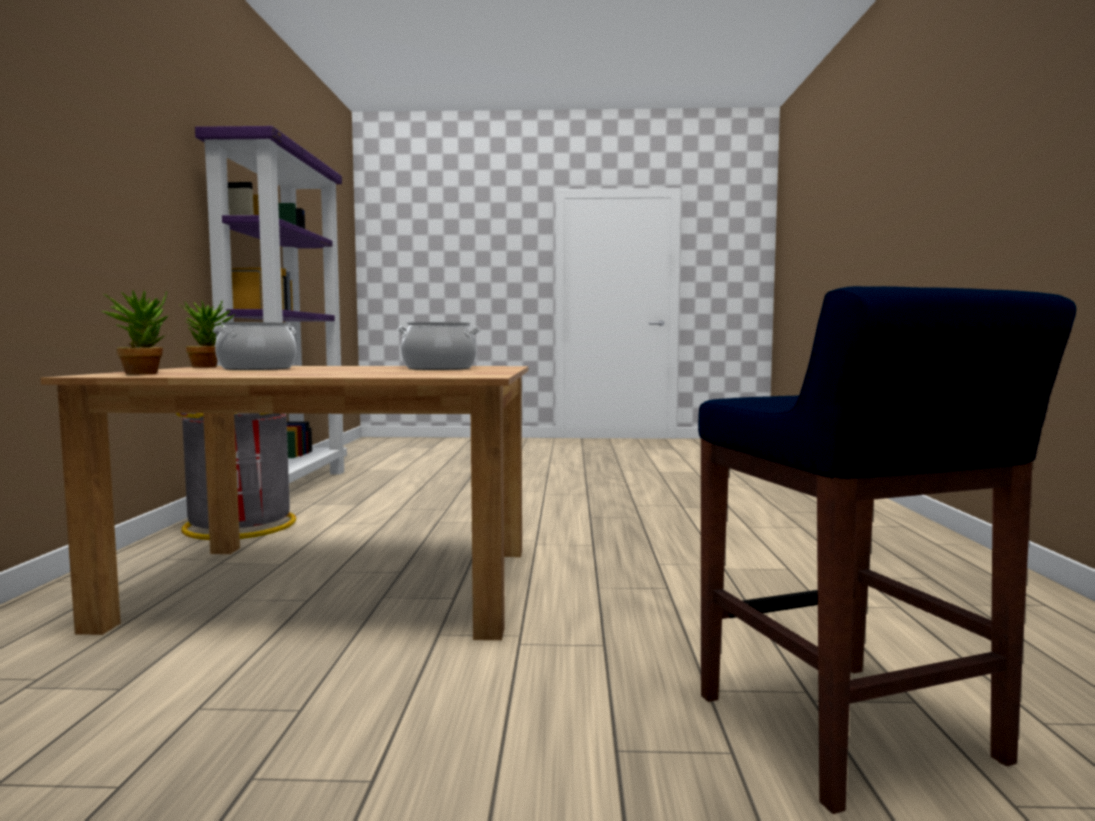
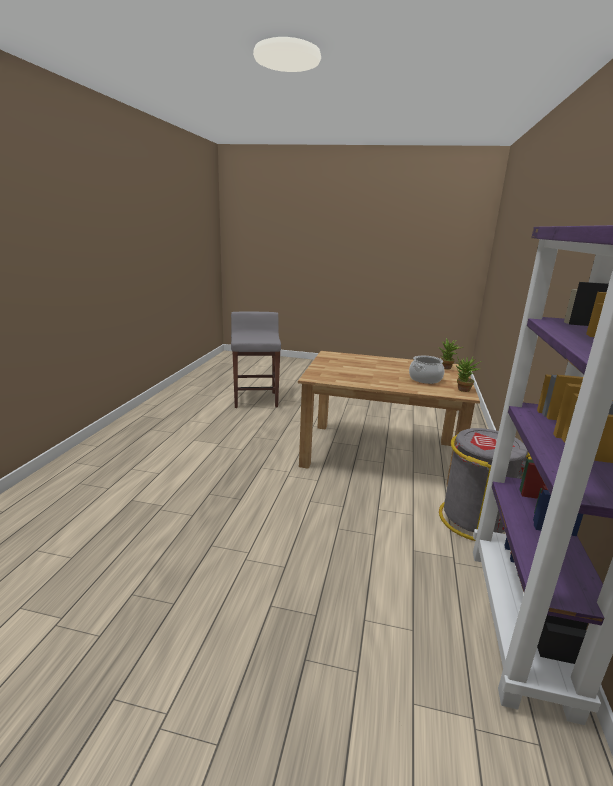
camera: 170 degrees left, 15 degrees up
cooking pot [397,322,480,370] -> none
blue stool [698,286,1076,814] -> grey stool [231,311,281,408]

